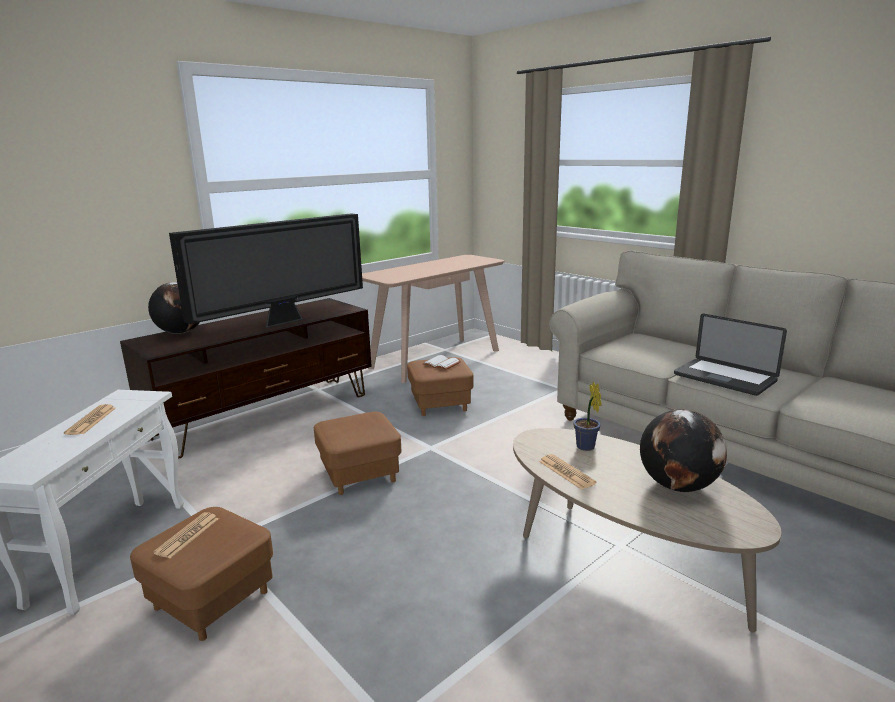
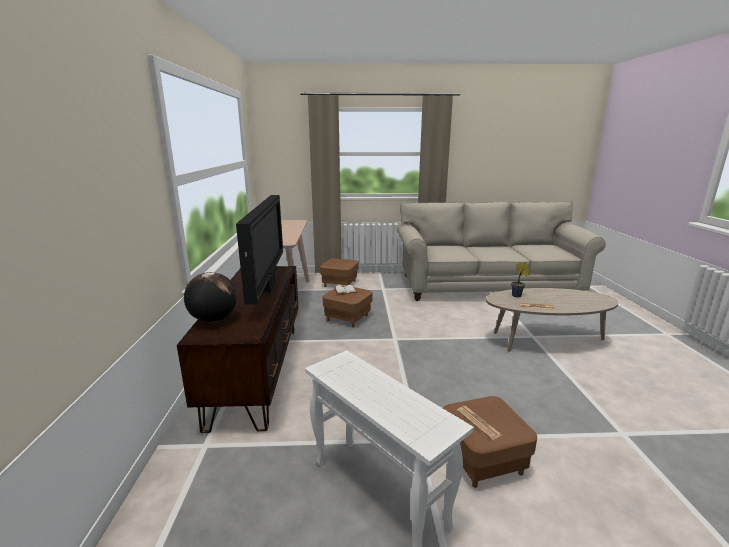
camera: 50 degrees left, 0 degrees up
newspaper [64,404,116,435] -> none
brown ottoman [314,412,401,495] -> brown ottoman moved to [320,258,358,287]
globe [640,409,727,492] -> none
laptop [674,314,787,396] -> none

